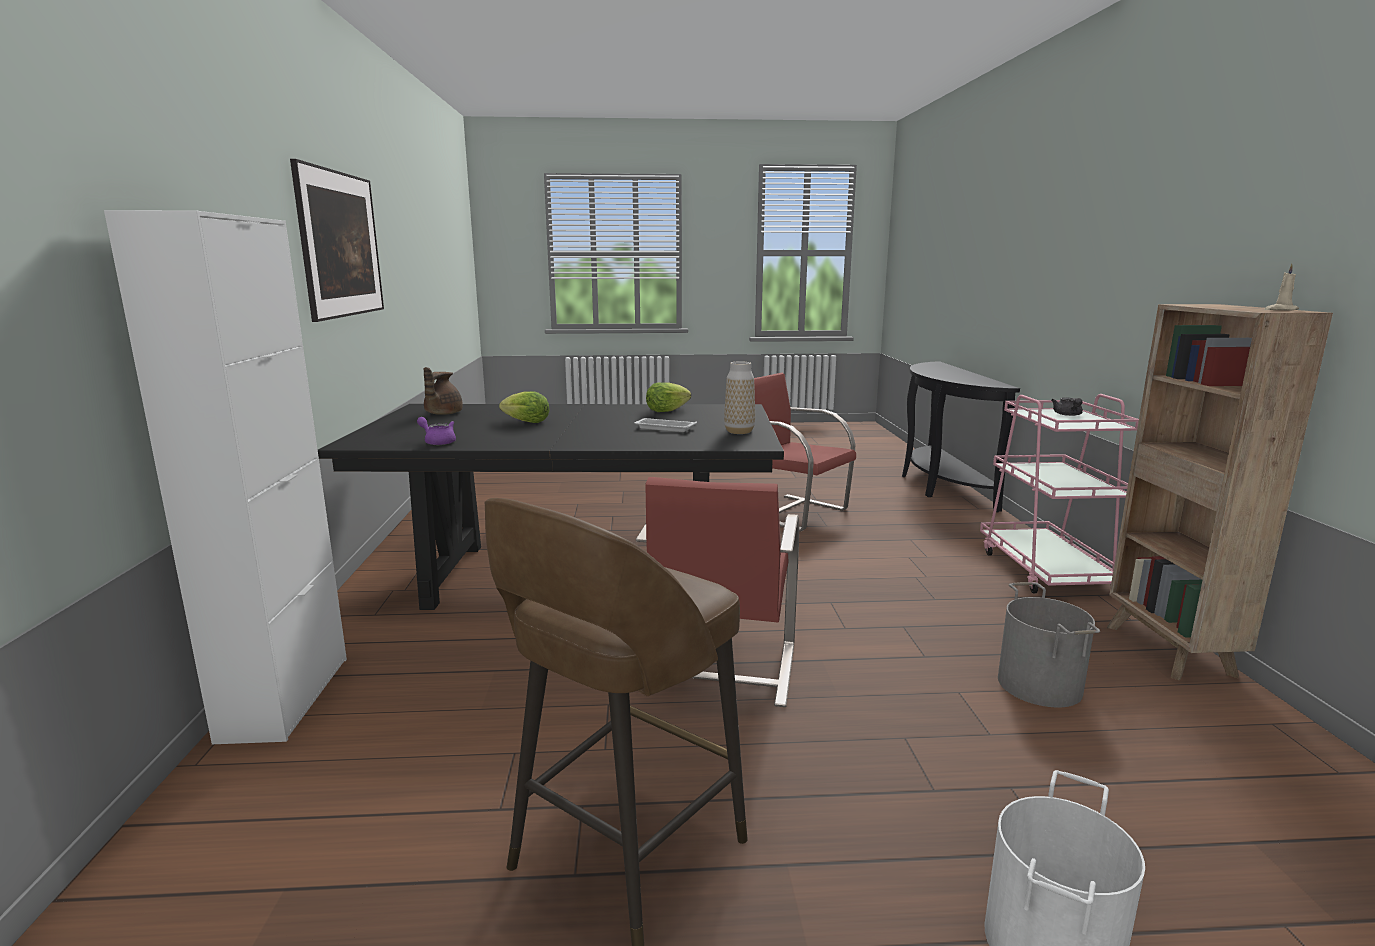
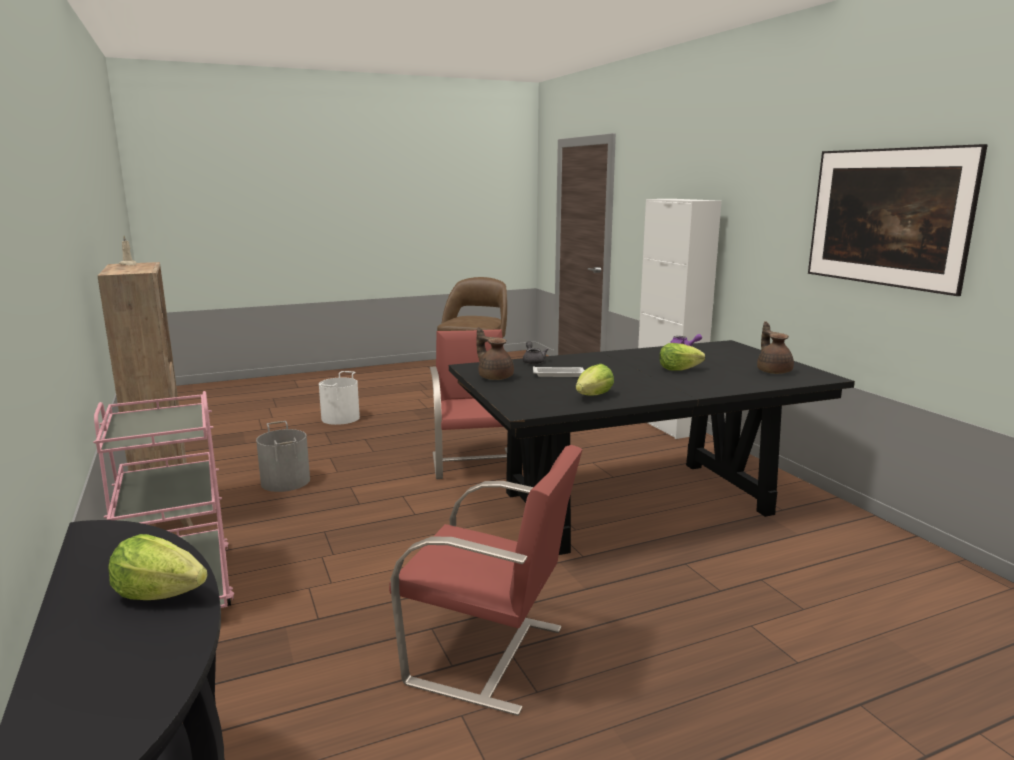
camera: 160 degrees right, 0 degrees up
vase [724,362,755,434] -> brown teapot [476,327,514,380]
grey teapot [1051,398,1083,416] -> grey teapot moved to [522,341,548,364]
none -> lettuce [108,534,208,600]

